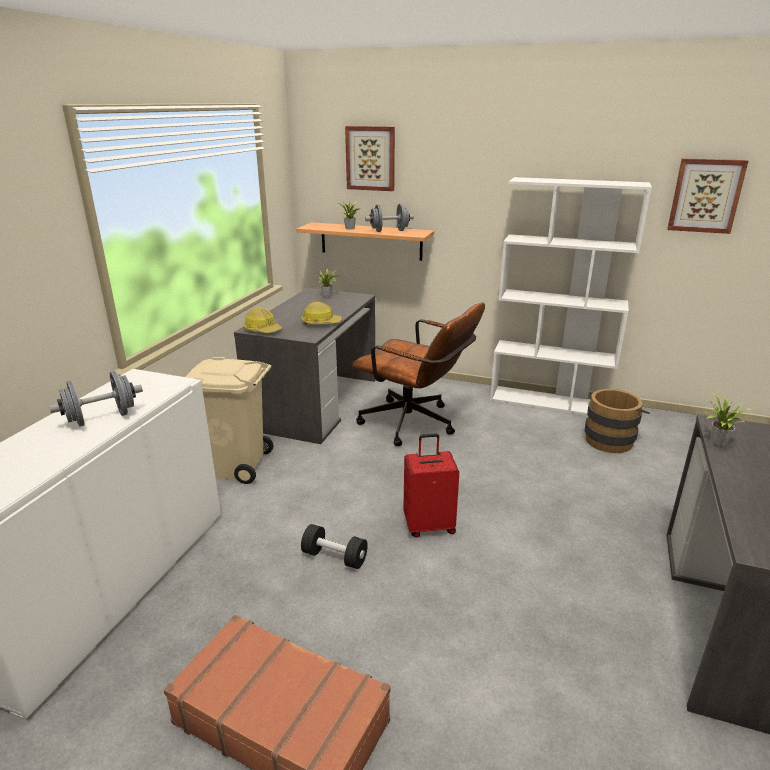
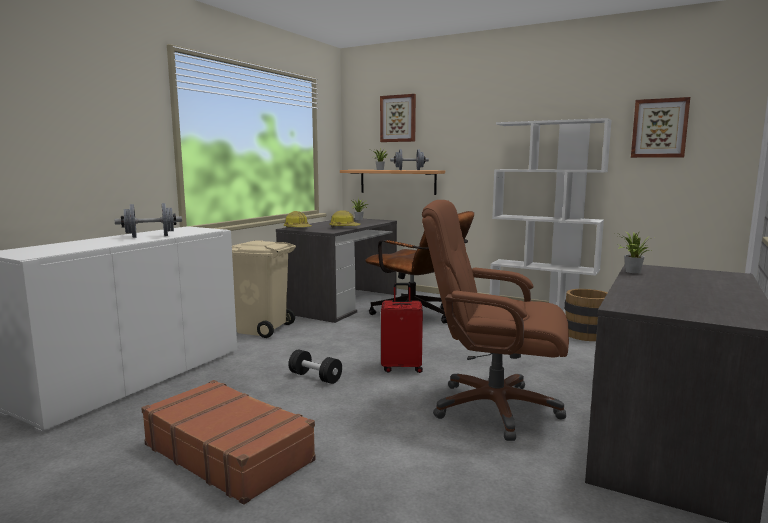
camera: 10 degrees right, 15 degrees down
none -> brown office chair [422,200,569,441]

